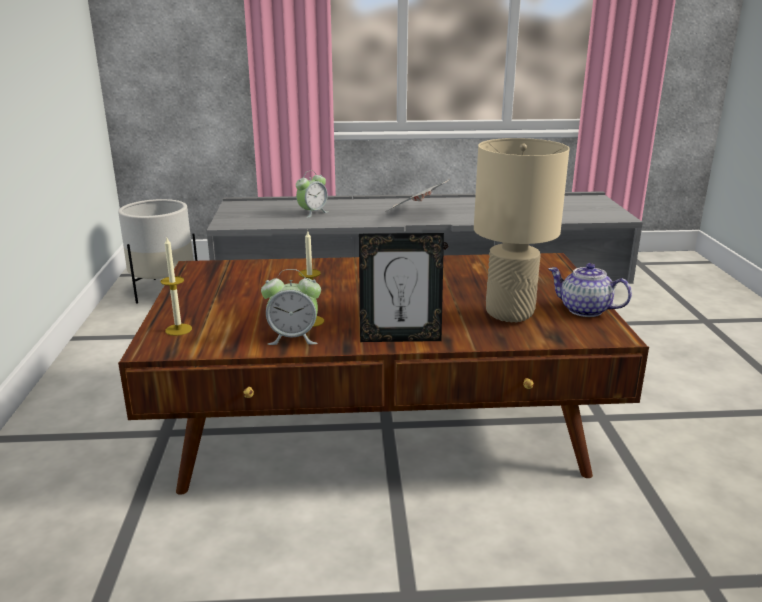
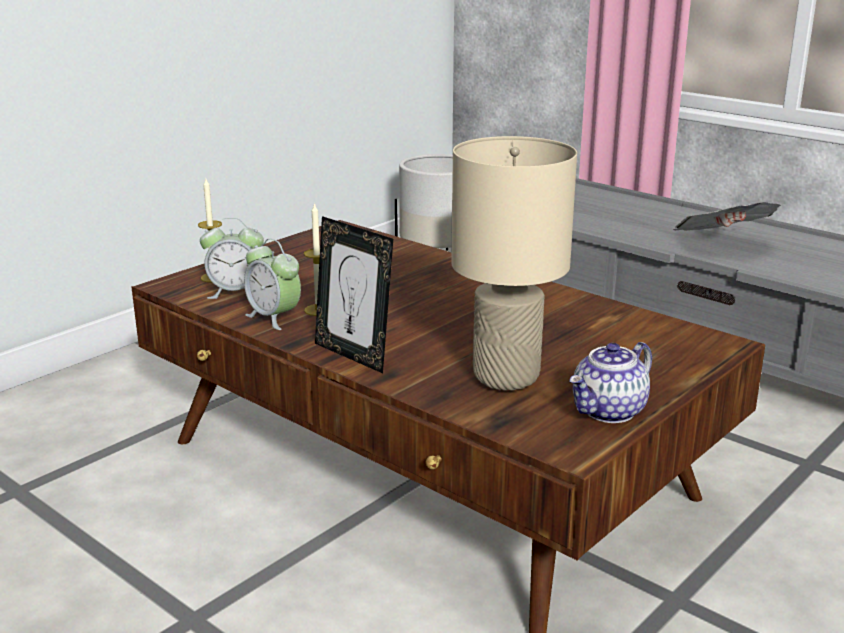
camera: 45 degrees right, 0 degrees up
alarm clock [296,171,328,218] -> alarm clock moved to [200,218,264,299]
teapot [548,263,632,317] -> teapot turned 120 degrees counterclockwise [569,342,652,423]

